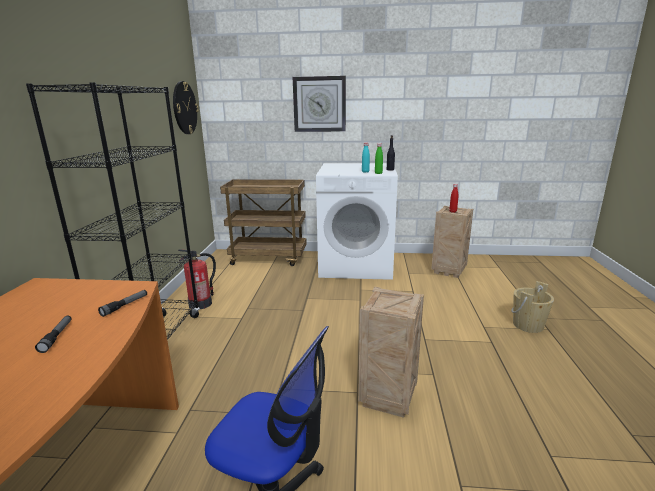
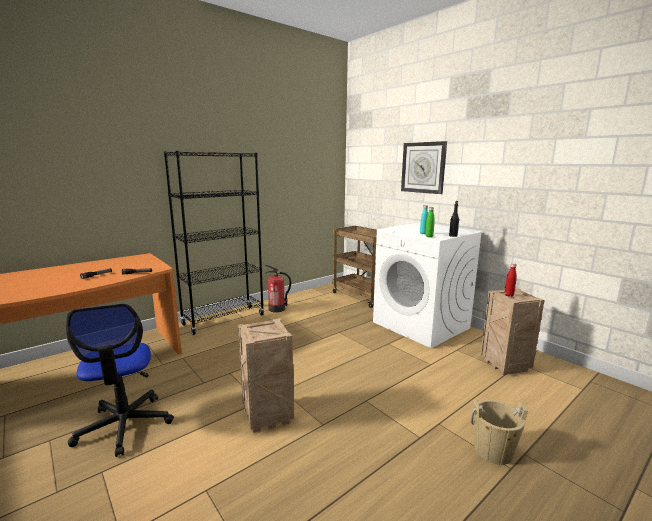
camera: 45 degrees right, 5 degrees down
wall clock [173,81,199,134] -> none

